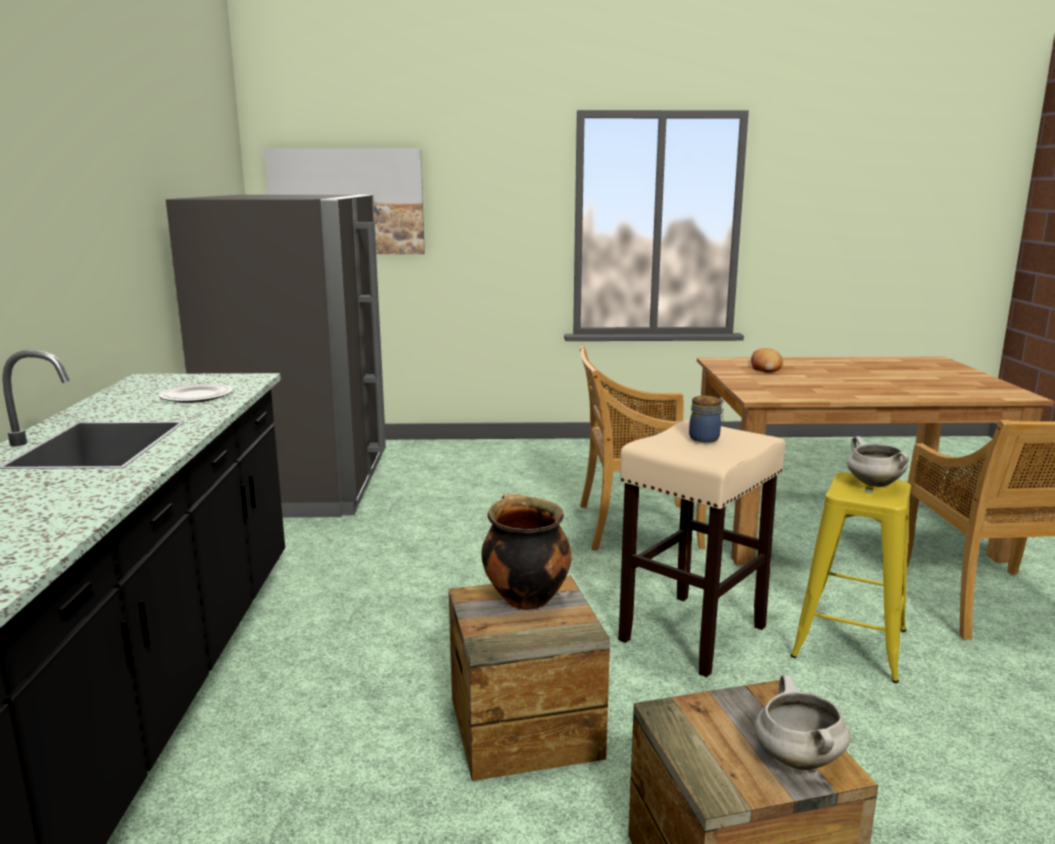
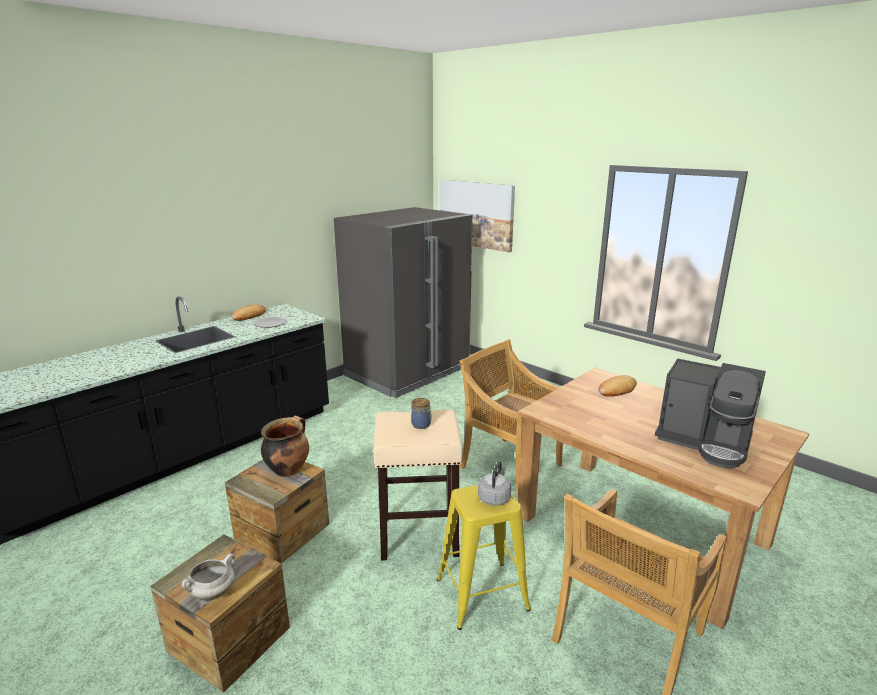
camera: 45 degrees right, 5 degrees up
white cooking pot [847,436,909,487] -> grey kettle [478,461,511,506]
none -> bread [232,304,266,321]
none -> coffee machine [655,358,766,468]

